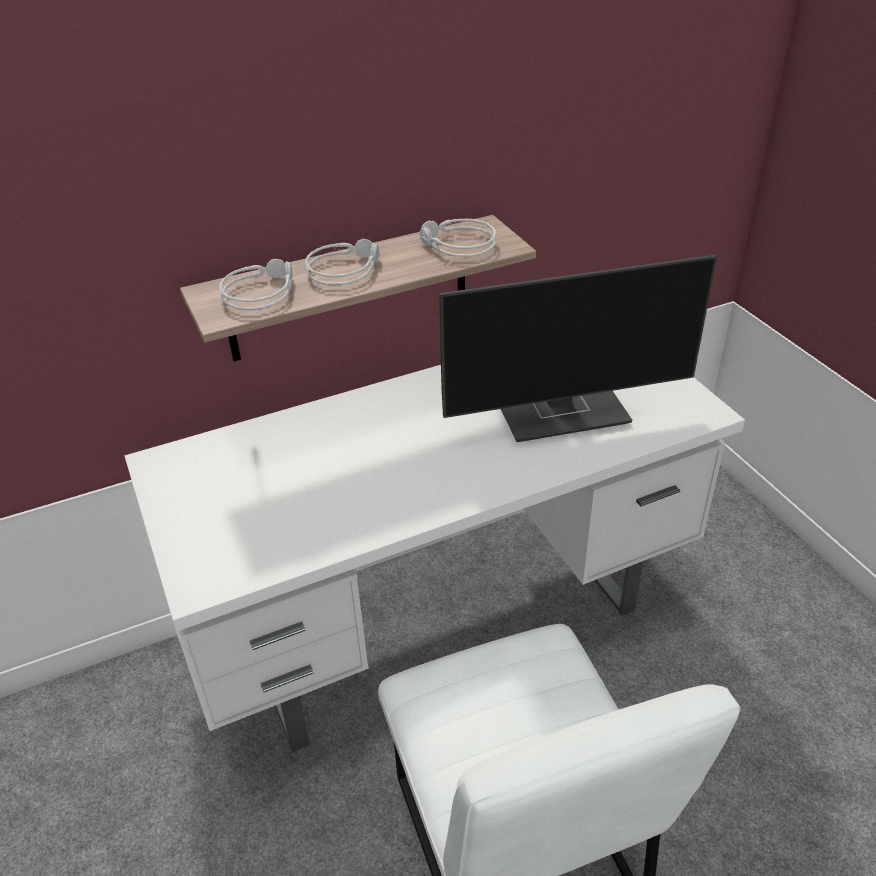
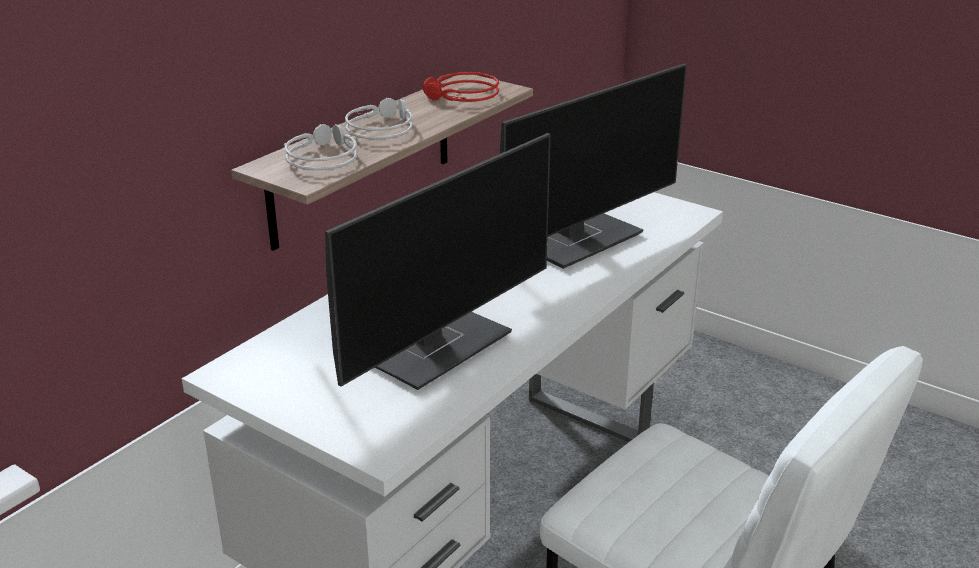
camera: 30 degrees left, 10 degrees down
grey headphones [420,219,496,257] -> red headphones [423,72,499,102]
none -> monitor [325,133,551,390]

